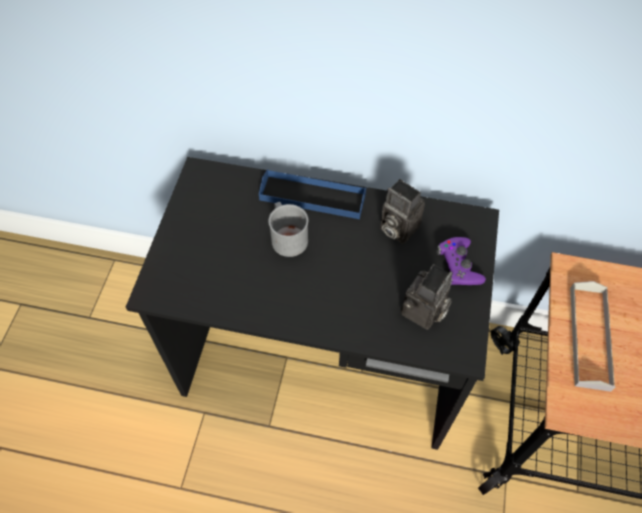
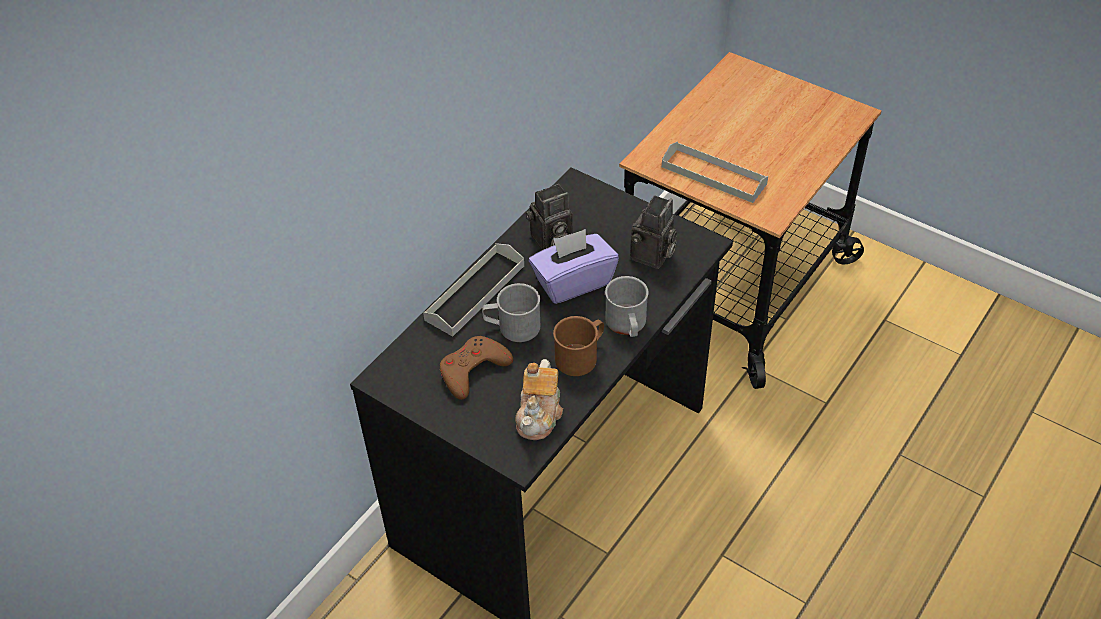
camera: 65 degrees left, 10 degrees down
blue tray [259,169,366,219] -> grey tray [423,243,524,337]
camera [401,264,453,330] -> camera turned 60 degrees clockwise [630,195,677,269]
purple game controller [436,237,486,285] -> none
none -> brown game controller [440,336,513,400]
none -> teapot [516,359,563,440]
none -> purple tissue box [529,229,619,304]
none -> brown mug [553,316,604,376]
none -> grey mug [605,276,648,337]

